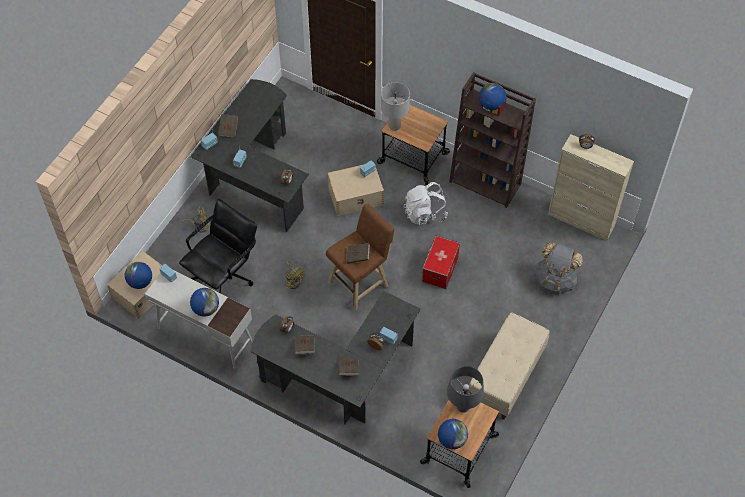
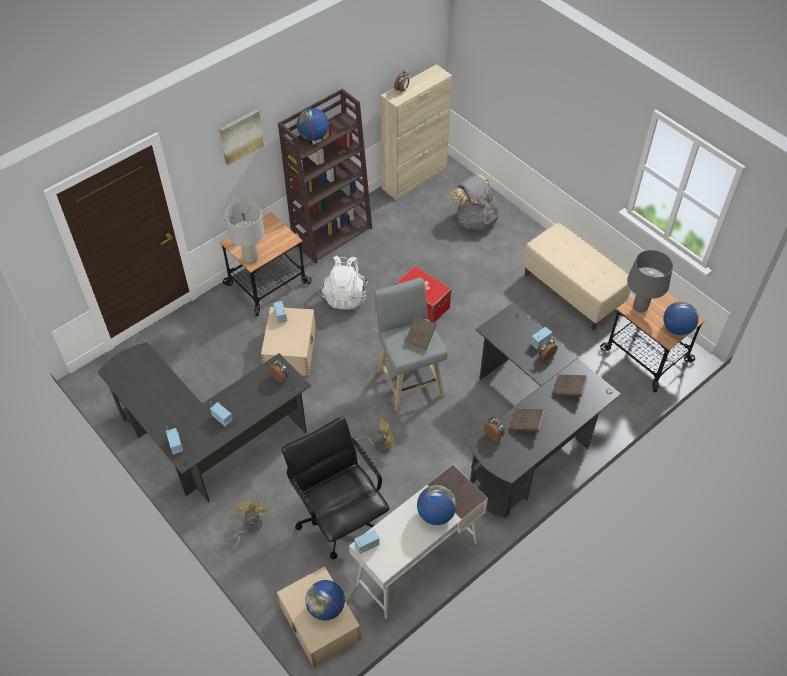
camera: 70 degrees left, 5 degrees down
brown book [218,114,239,138] -> none
brown stool [326,203,394,310] -> grey stool [375,277,448,411]
none -> picture [219,109,264,165]

